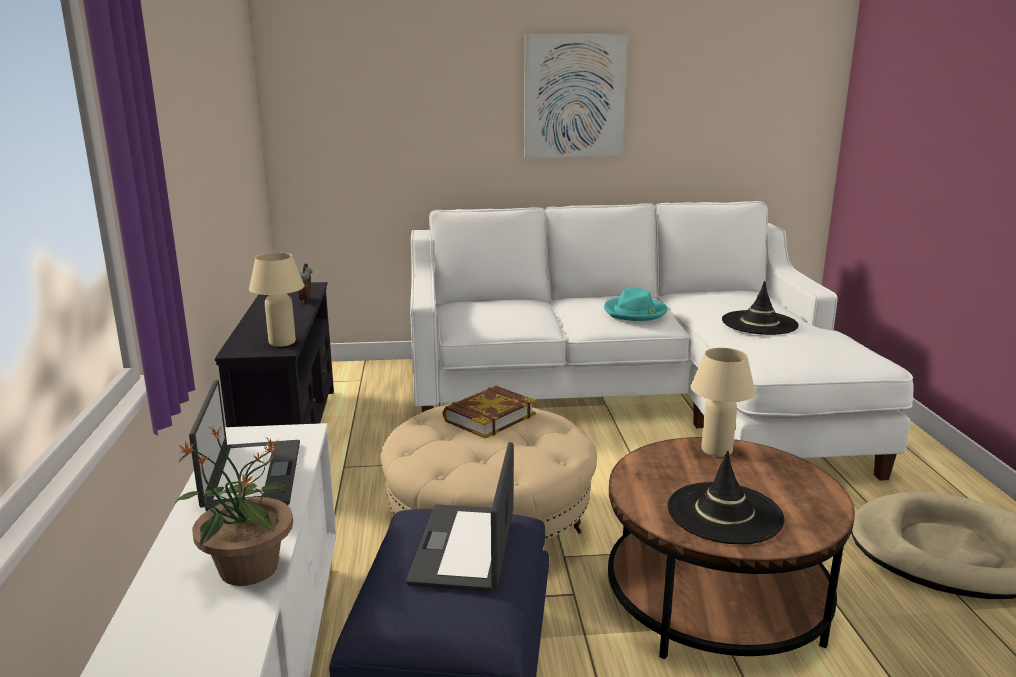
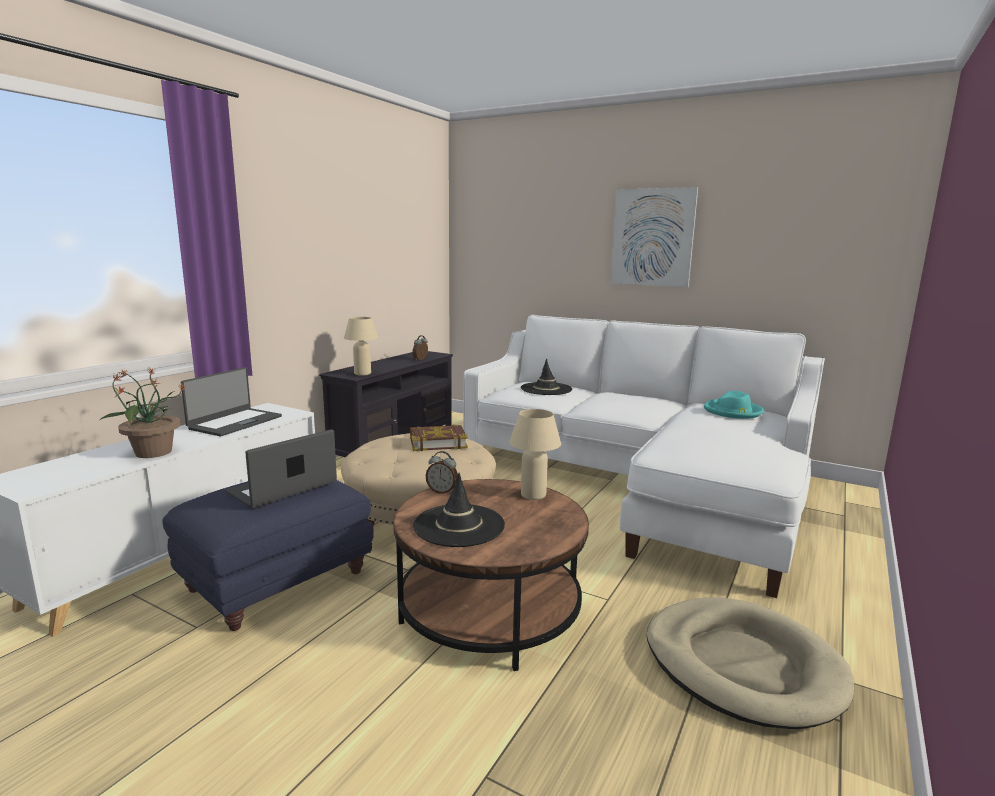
camera: 35 degrees right, 5 degrees down
turquoise hat [604,288,668,321] -> turquoise hat moved to [704,391,764,419]
black hat [722,281,799,335] -> black hat moved to [521,359,572,395]
none -> alarm clock [426,451,458,494]

